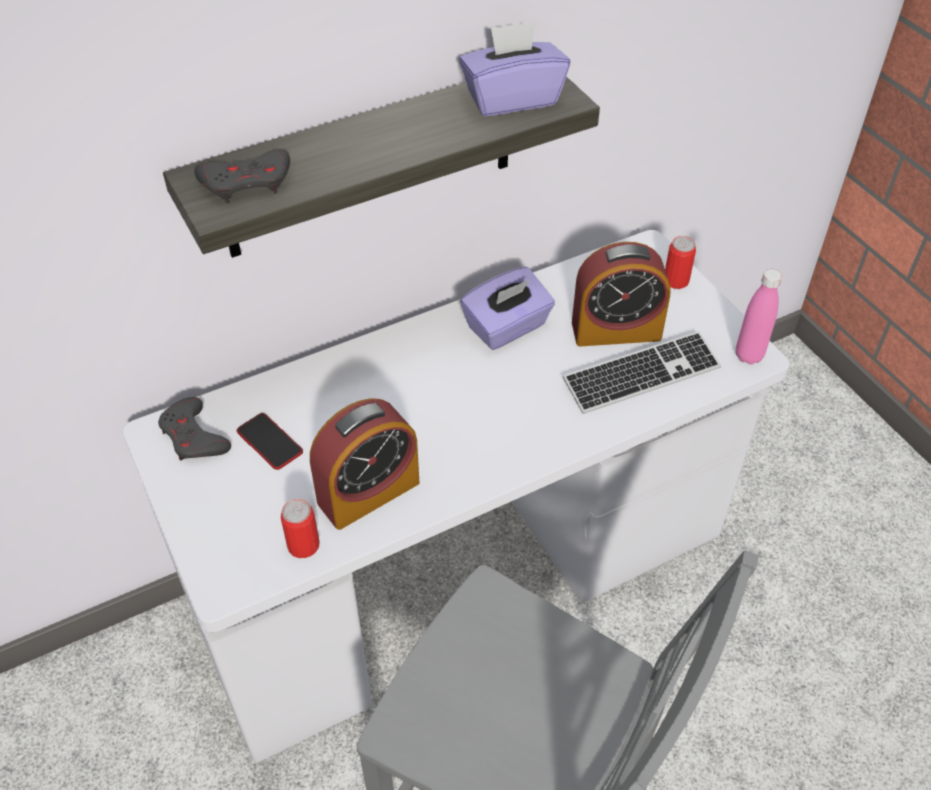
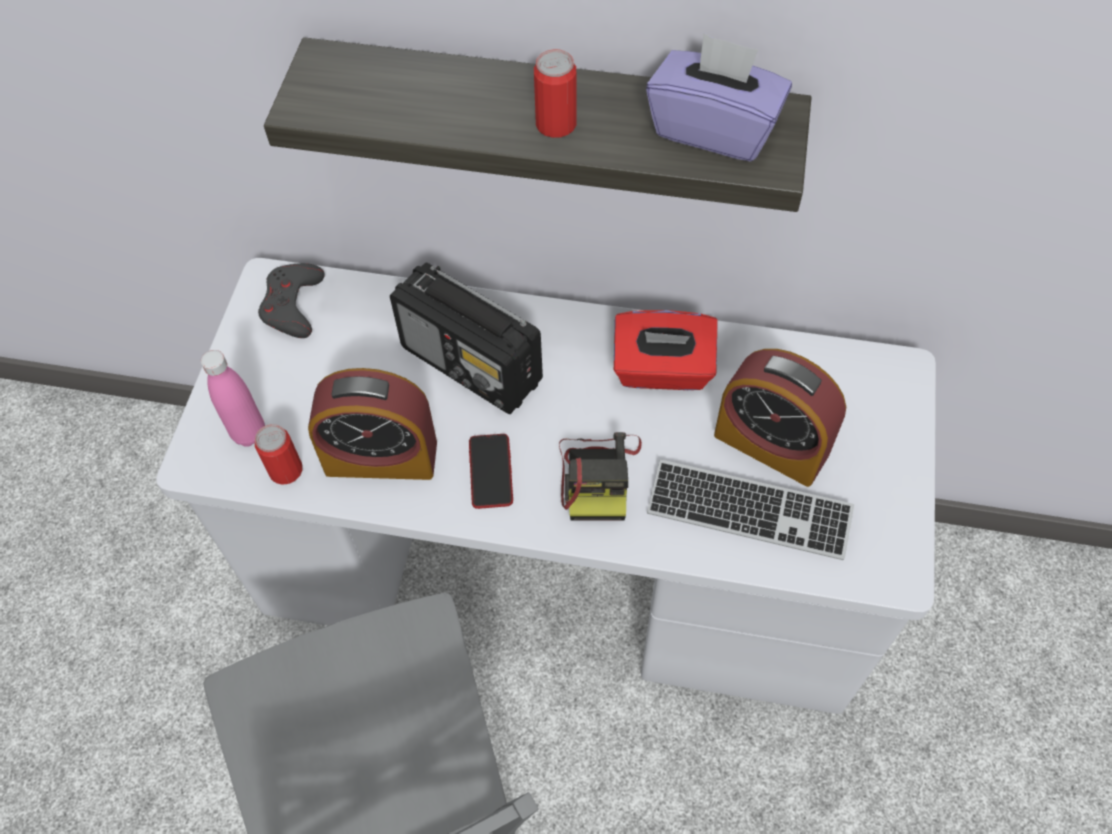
camera: 40 degrees right, 10 degrees up
grey game controller [194,149,290,203] -> none
phone [237,413,303,470] -> phone moved to [469,434,513,509]
purple tissue box [461,267,555,350] -> red tissue box [614,310,717,390]
can [665,236,696,289] -> can moved to [534,49,577,138]
pink bottle [736,269,782,364] -> pink bottle moved to [201,350,265,447]
none -> radio [390,262,543,414]
none -> camera [559,432,642,521]

